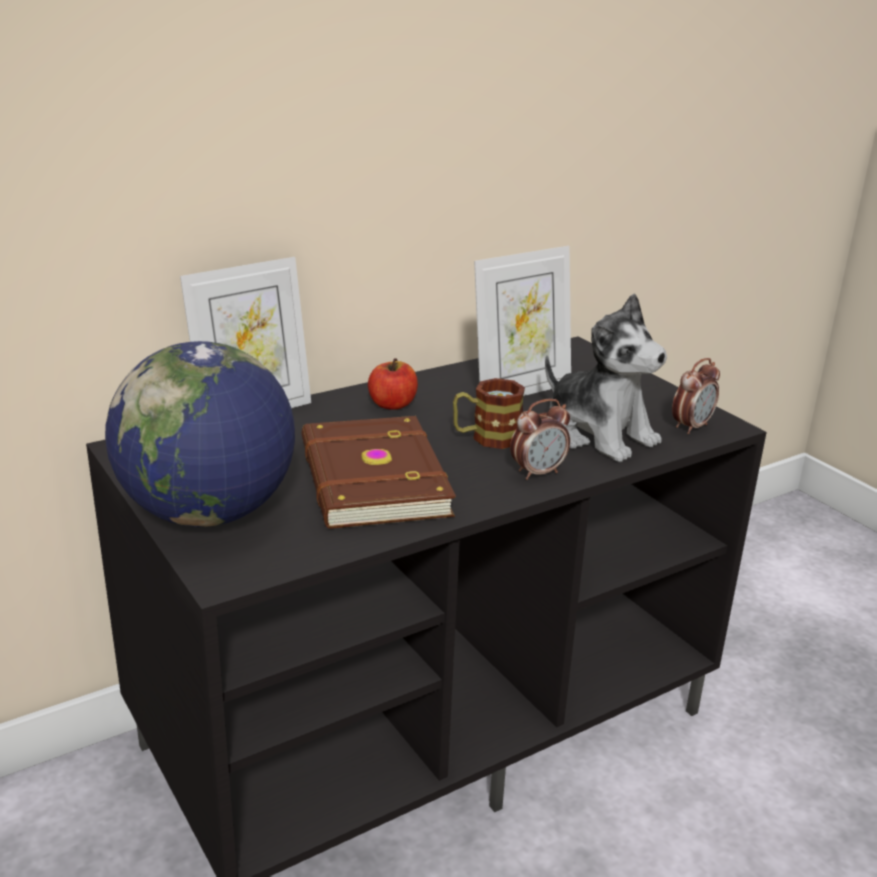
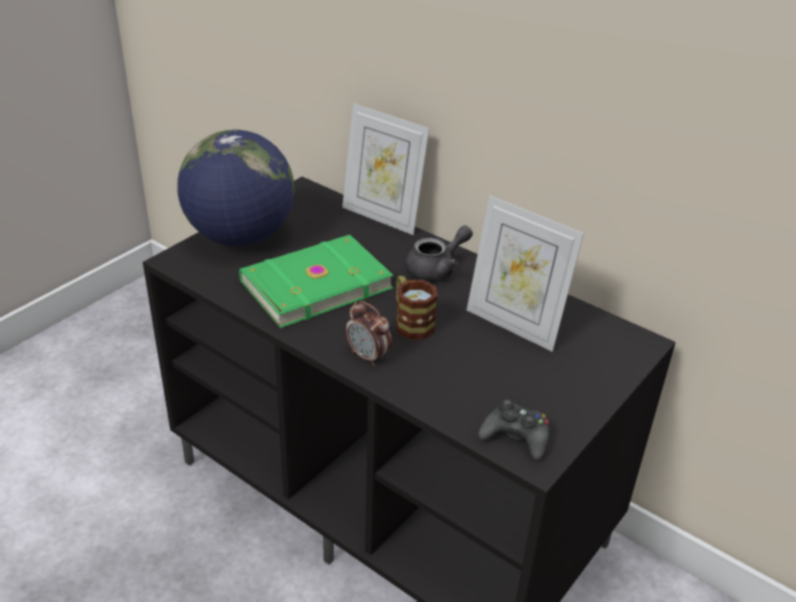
camera: 70 degrees right, 10 degrees up
brown book [302,416,456,529] -> green book [239,235,394,328]
apple [368,358,418,410] -> grey teapot [405,226,473,281]
plush toy [545,293,667,462] -> none
alarm clock [672,358,720,434] -> black game controller [478,399,550,460]

